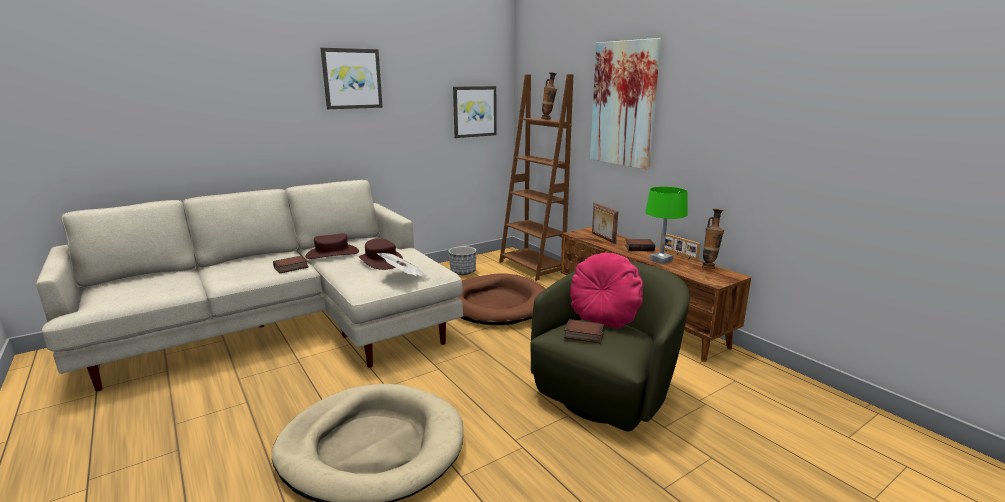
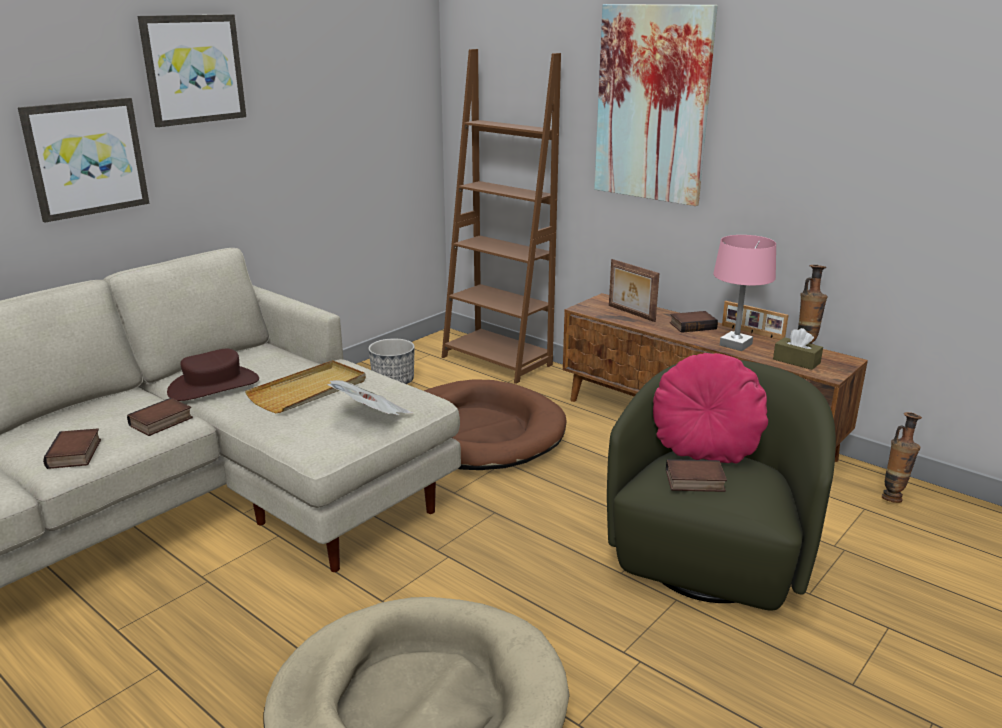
camera: 15 degrees left, 5 degrees up
brown hat [359,239,403,270] -> beige tray [245,360,366,414]
picture [453,86,497,138] -> picture moved to [18,98,149,223]
vase [541,72,557,120] -> vase moved to [882,412,922,503]
green table lamp [645,187,687,264] -> pink table lamp [713,235,776,351]
none -> book [43,429,101,469]
none -> brown tissue box [773,328,823,370]

